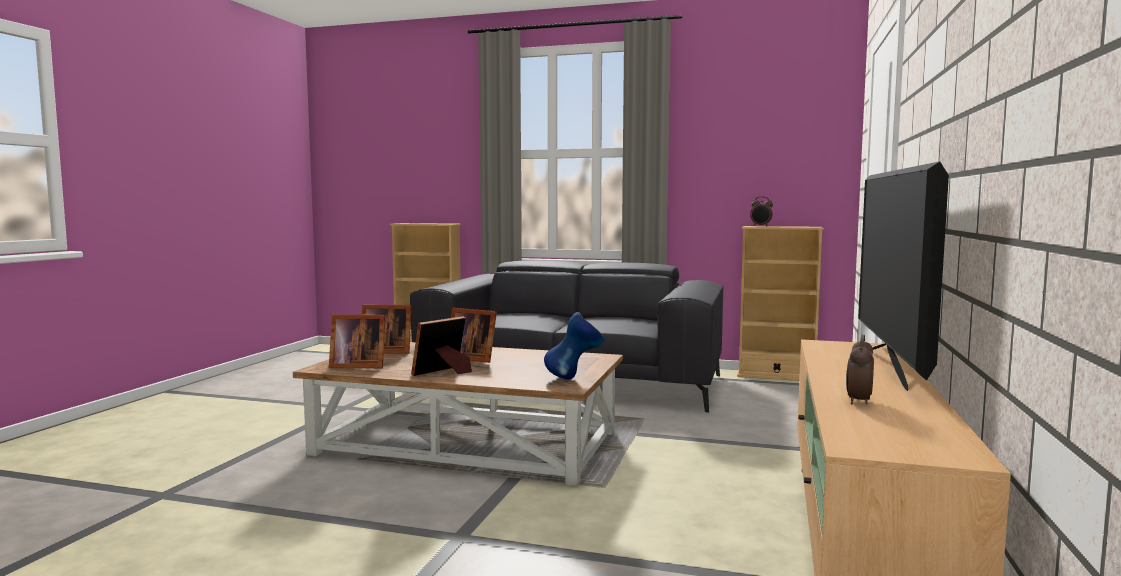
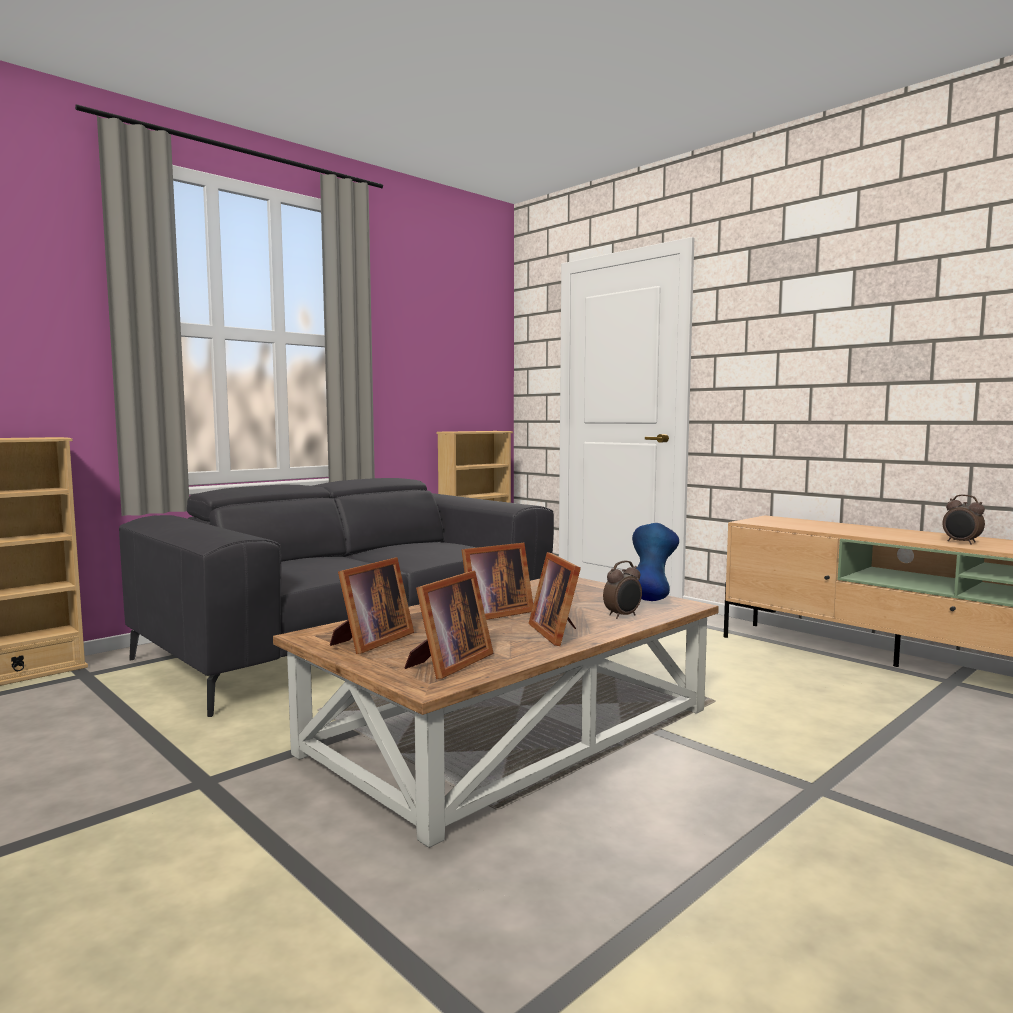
camera: 60 degrees left, 0 degrees up
alarm clock [750,197,773,226] -> alarm clock moved to [603,561,642,619]
television [858,161,949,391] -> none

